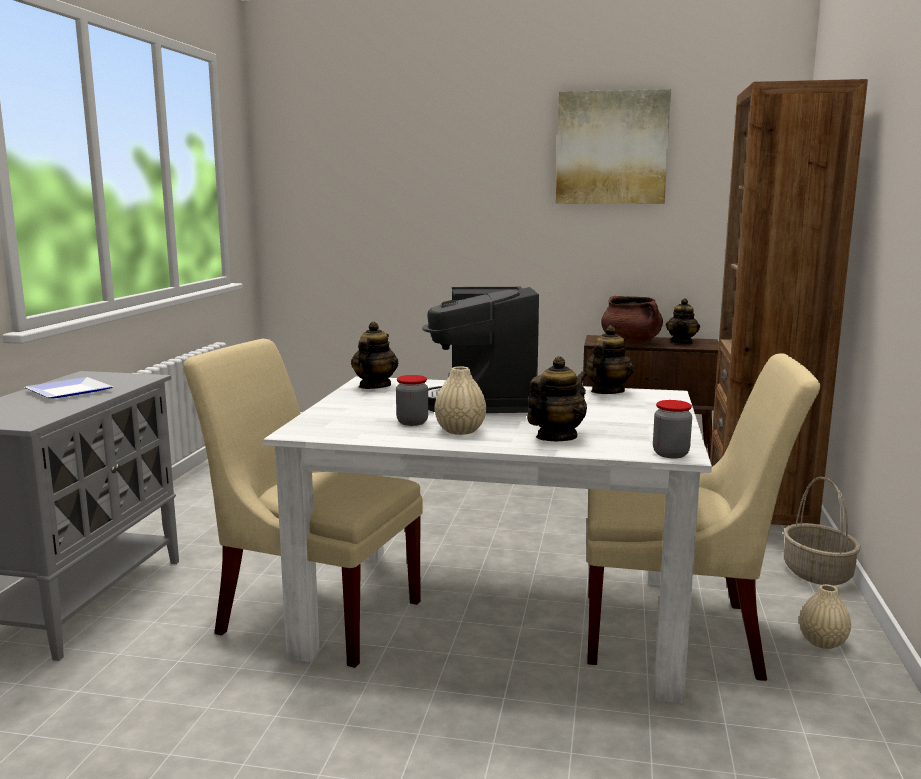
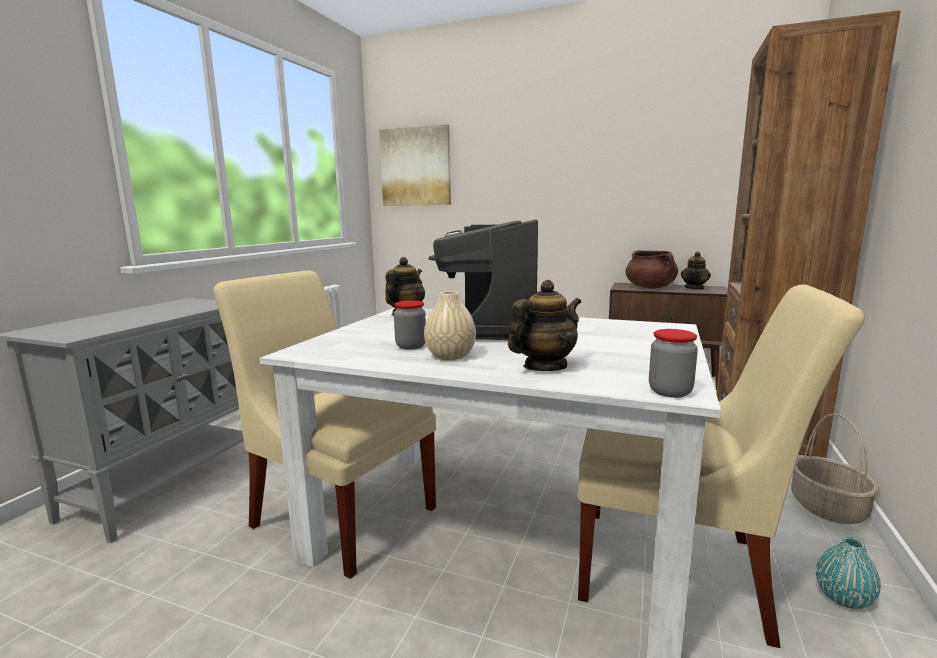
camera: 10 degrees right, 0 degrees up
plate [25,377,113,398] -> none
picture [556,89,671,204] -> picture moved to [379,124,451,206]
teapot [585,325,634,394] -> none
beige vase [799,584,851,649] -> turquoise vase [816,537,881,609]

